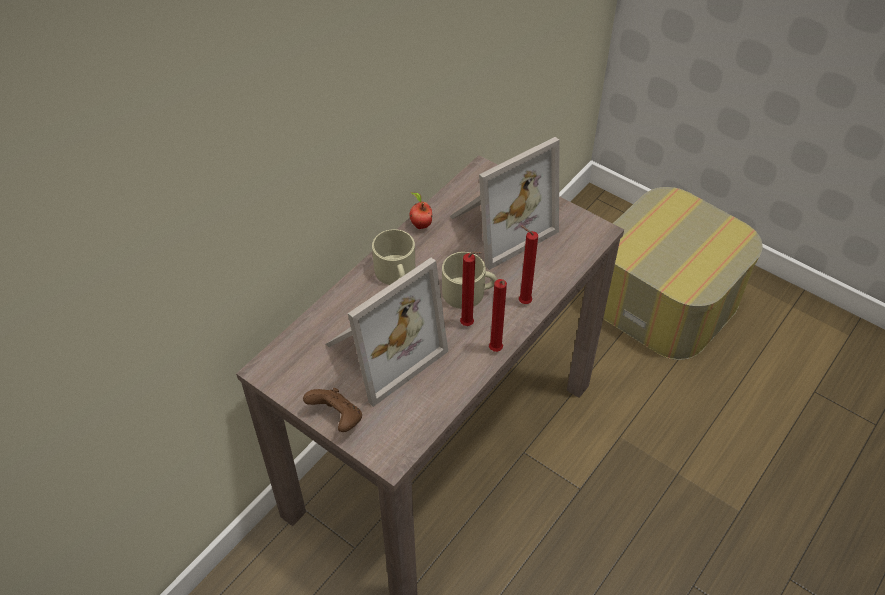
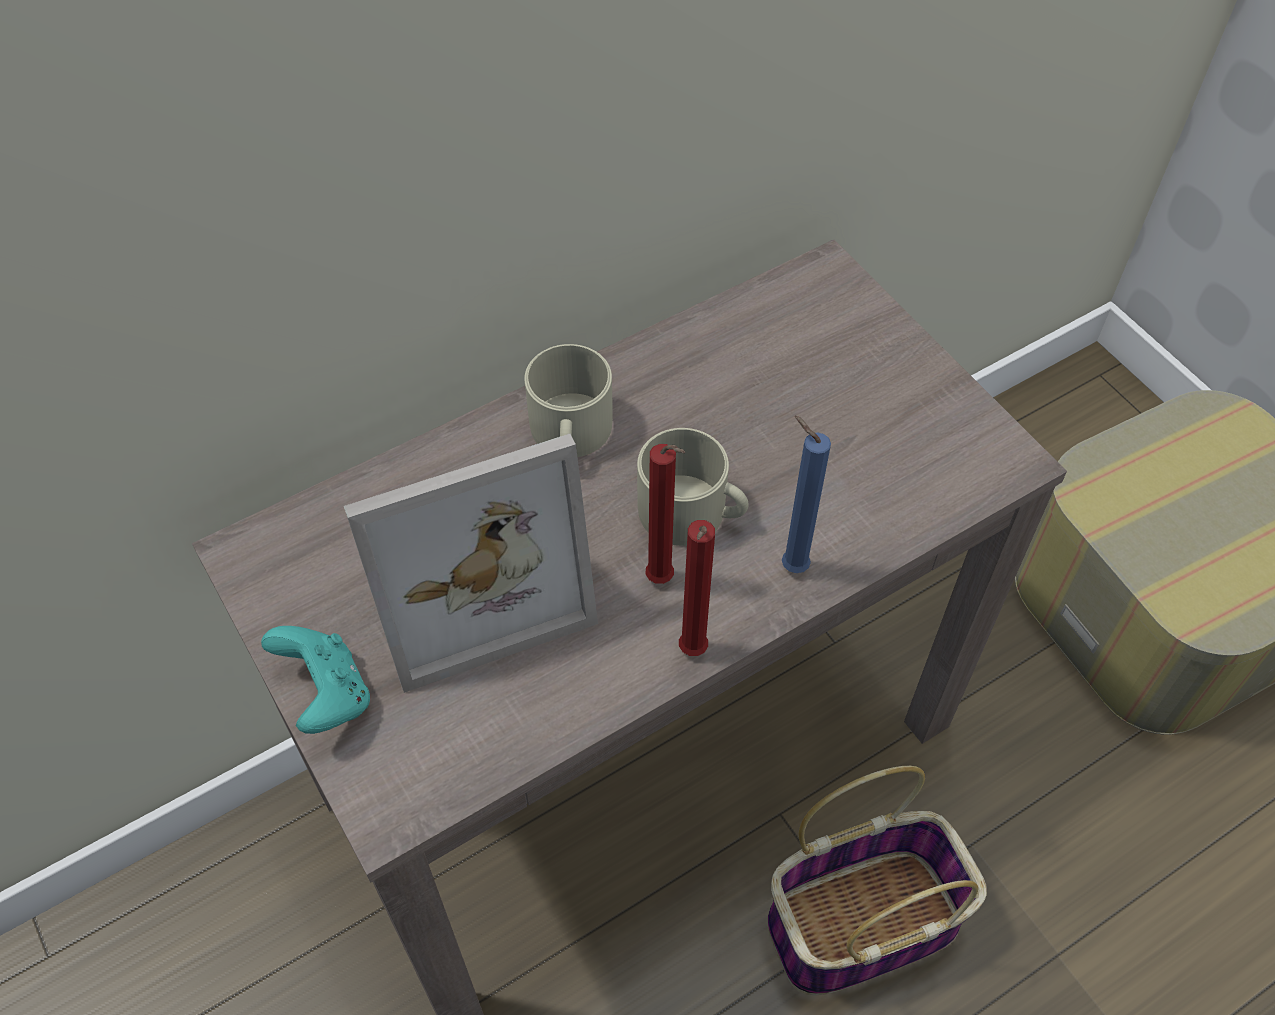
camera: 20 degrees right, 5 degrees up
brown game controller [303,388,362,432] -> turquoise game controller [261,626,370,734]
apple [410,192,432,229] -> none
picture frame [449,137,559,270] -> none
red candle [519,226,538,304] -> blue candle [782,416,831,573]
none -> basket [767,766,987,996]

